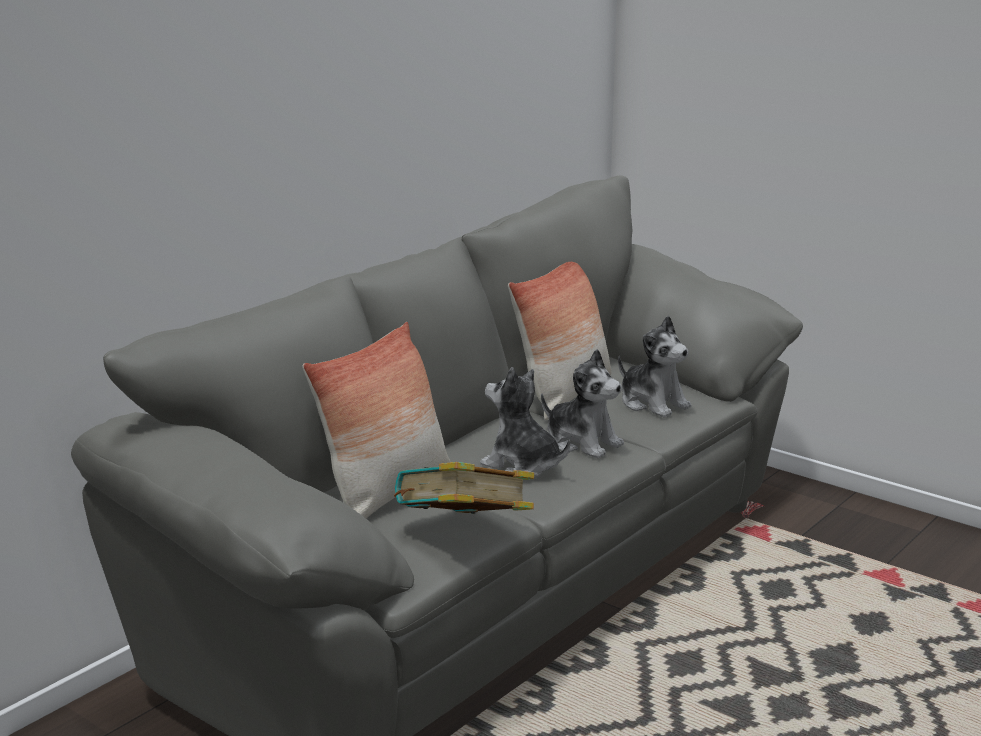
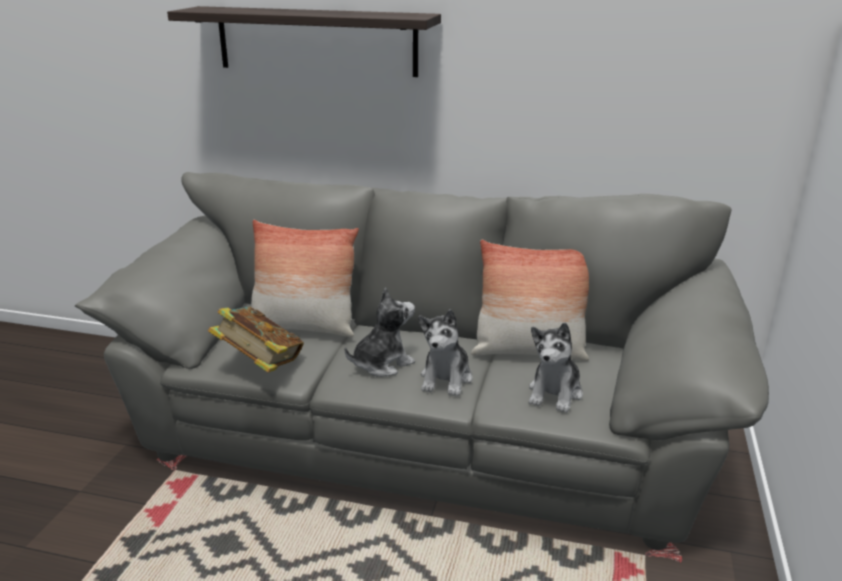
camera: 65 degrees right, 5 degrees up
plush toy [480,367,570,478] -> plush toy turned 45 degrees clockwise [345,288,415,377]
none -> shelf [167,6,441,77]

